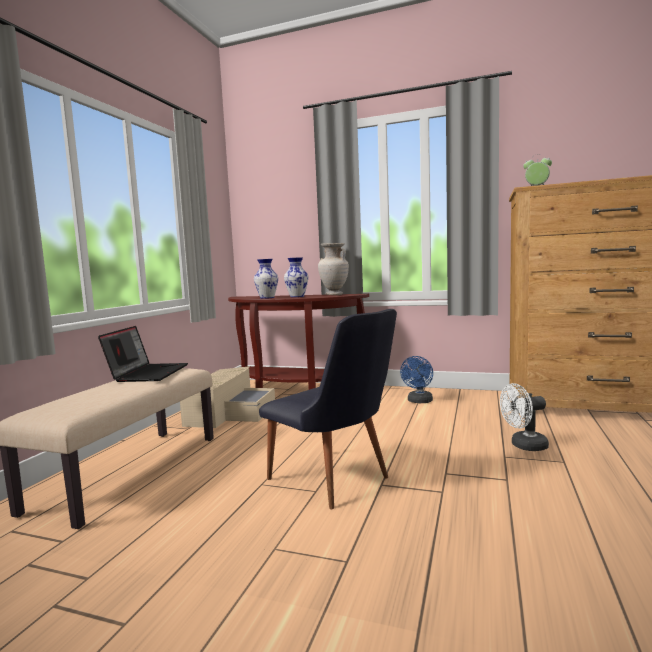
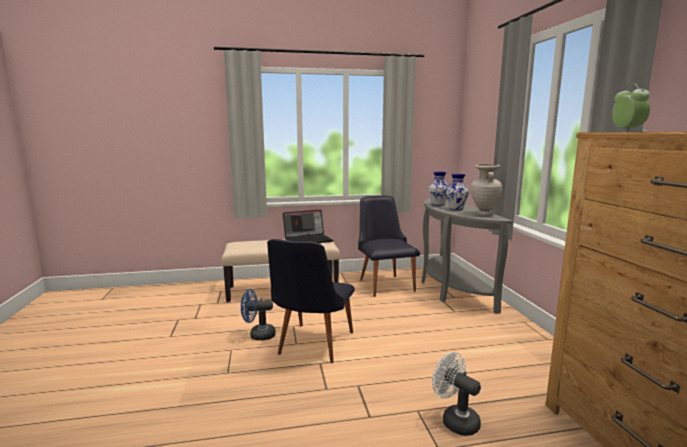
camera: 60 degrees right, 5 degrees up
beige storage box [180,366,275,428] -> black chair [358,195,420,297]
brown console table [228,294,369,390] -> grey console table [422,198,513,314]
blue fan [400,356,433,403] -> blue fan moved to [241,289,276,341]

